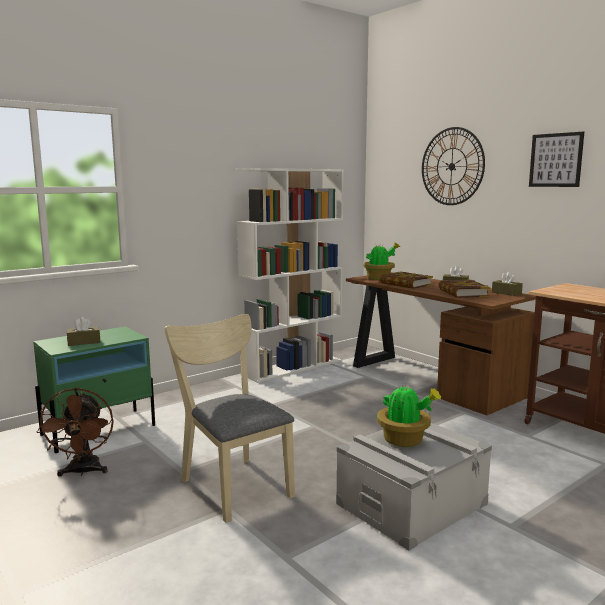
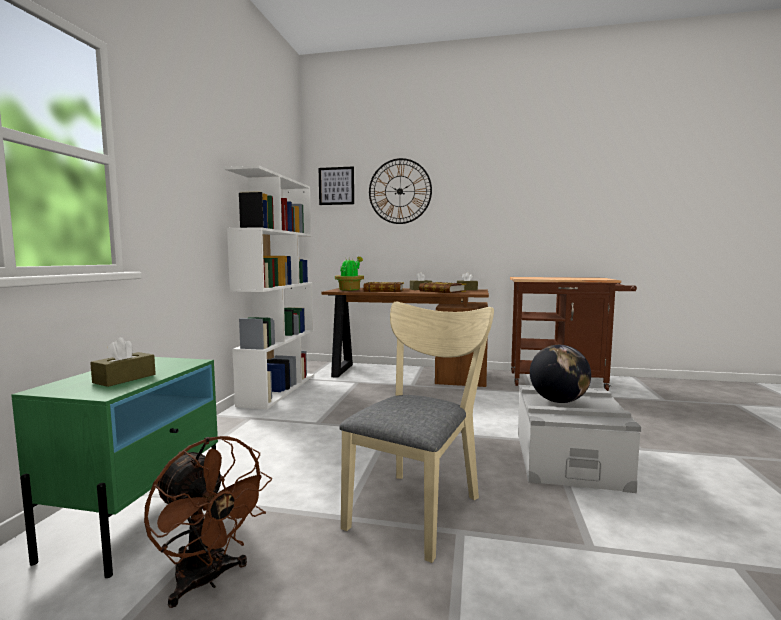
camera: 40 degrees left, 5 degrees down
beige chair [165,314,295,523] -> beige chair turned 105 degrees clockwise [339,302,494,563]
potted plant [377,384,441,447] -> globe [530,345,591,403]
picture [529,132,584,187] -> picture moved to [319,166,354,205]

